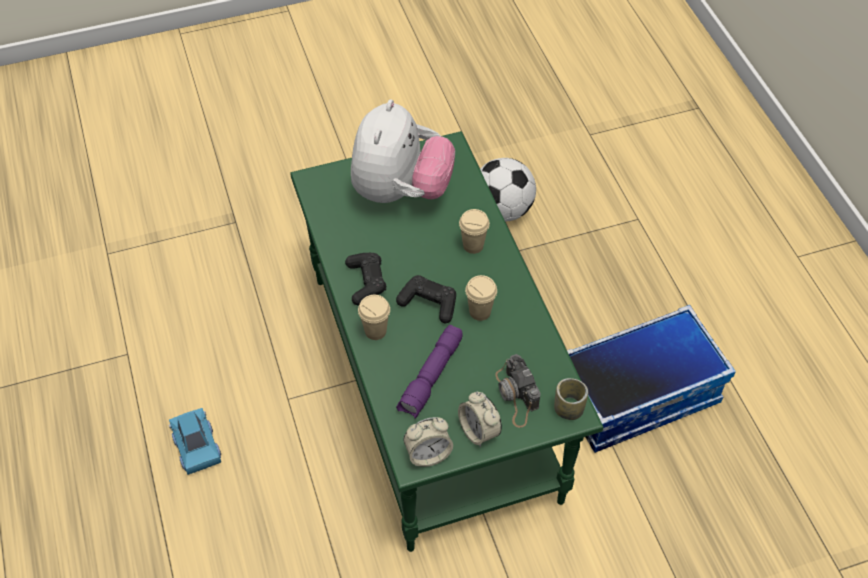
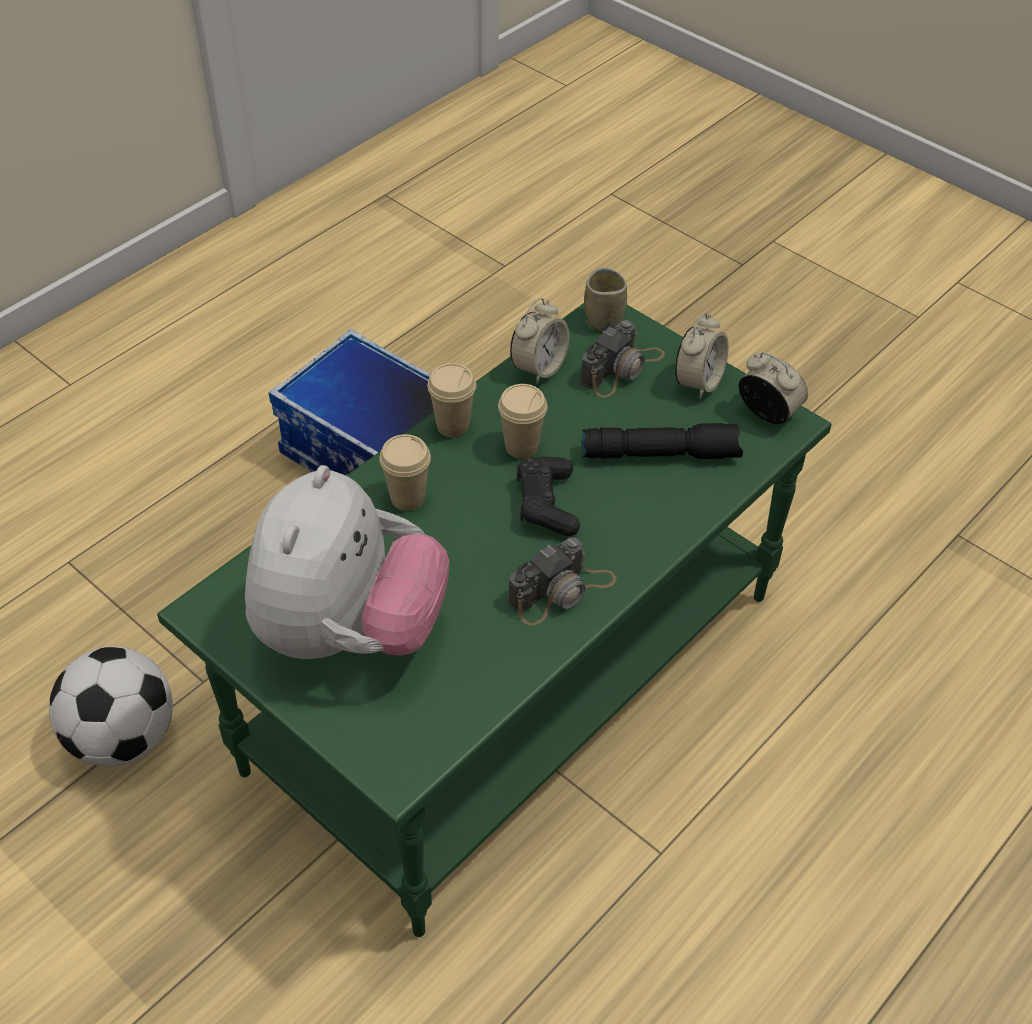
camera: 120 degrees left, 5 degrees down
blue toy car [169,408,221,475] -> none
black game controller [345,253,386,306] -> camera [508,537,616,626]
plush toy [351,99,455,203] -> plush toy turned 120 degrees clockwise [245,465,449,659]
beige cup [358,295,390,340] -> beige cup moved to [427,363,476,437]
purple flashlight [396,325,463,419] -> black flashlight [581,423,743,459]
none -> alarm clock [510,298,569,384]

